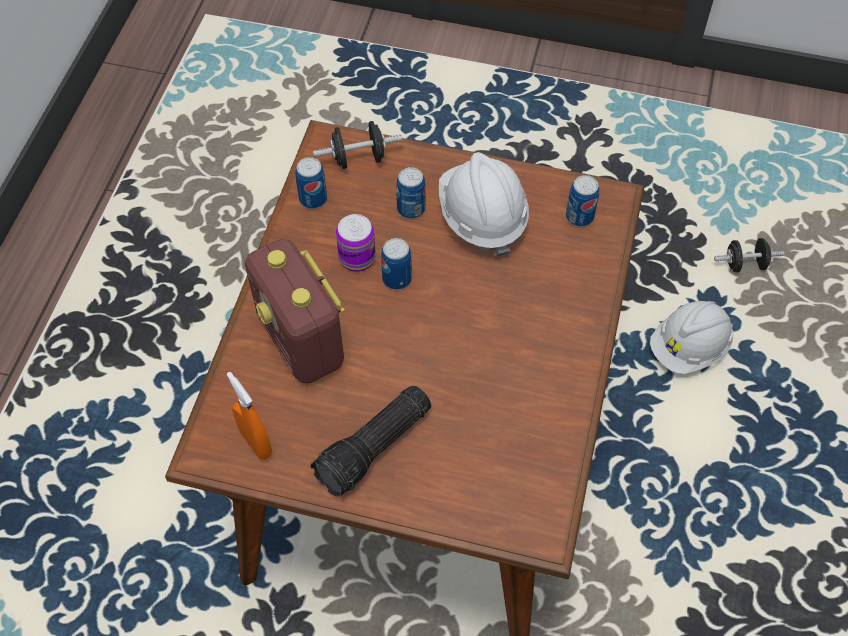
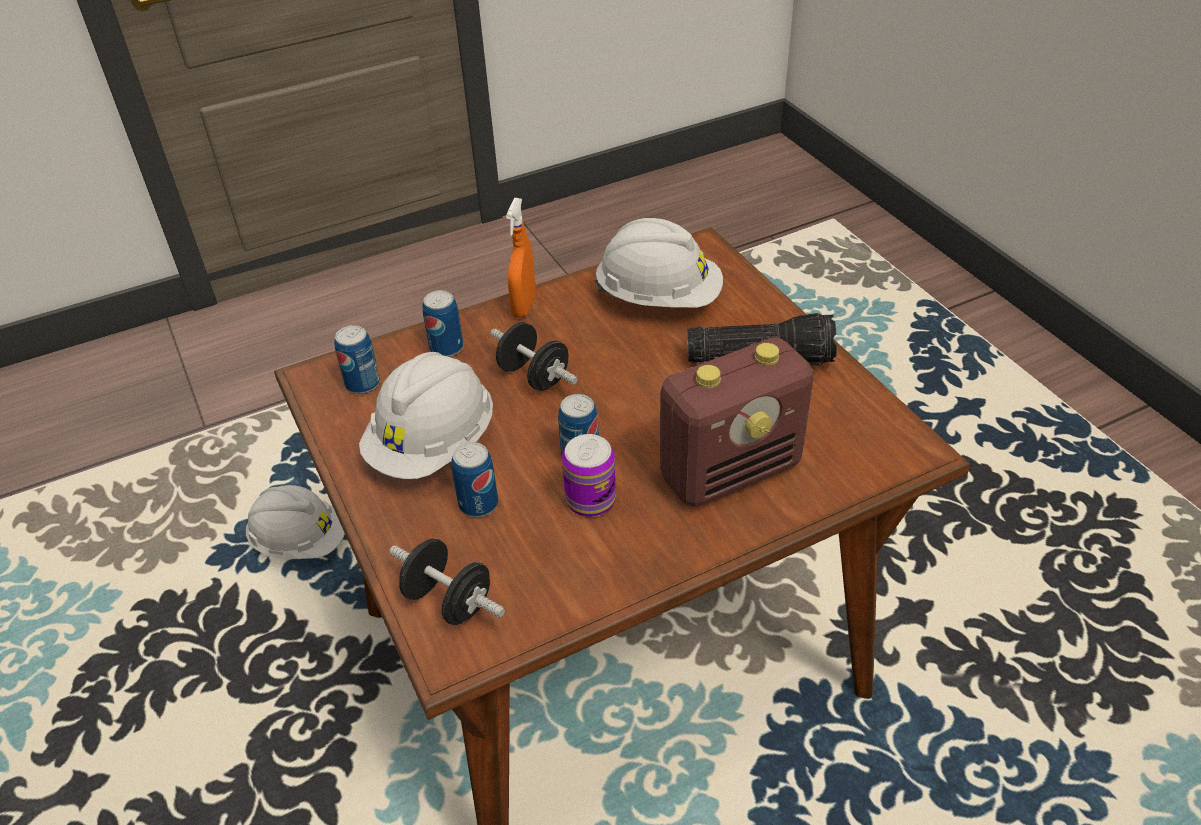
camera: 130 degrees left, 15 degrees down
orange spray bottle [226,372,272,460] -> orange spray bottle moved to [506,198,536,318]
radio [245,239,345,384] -> radio turned 45 degrees clockwise [660,337,814,507]
can [295,157,327,209] -> can moved to [422,290,463,357]
black dumbbell [714,238,784,273] -> black dumbbell moved to [491,322,578,391]
none -> white hard hat [594,218,723,308]

